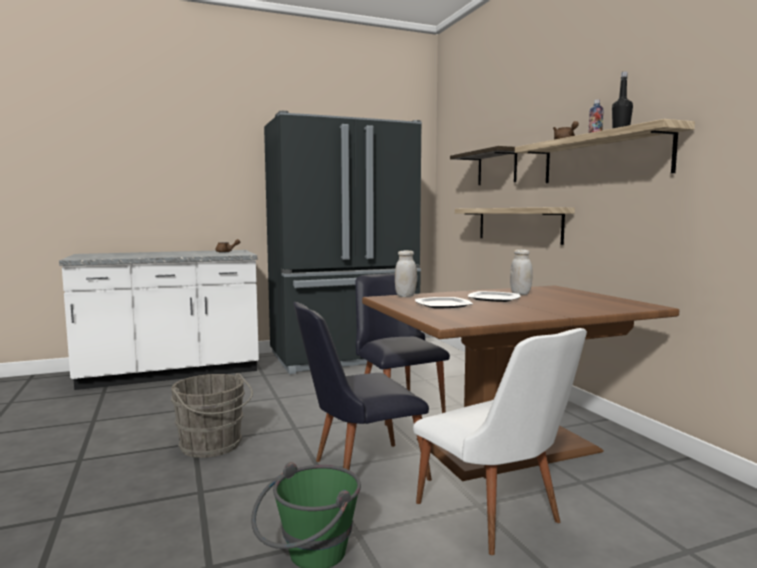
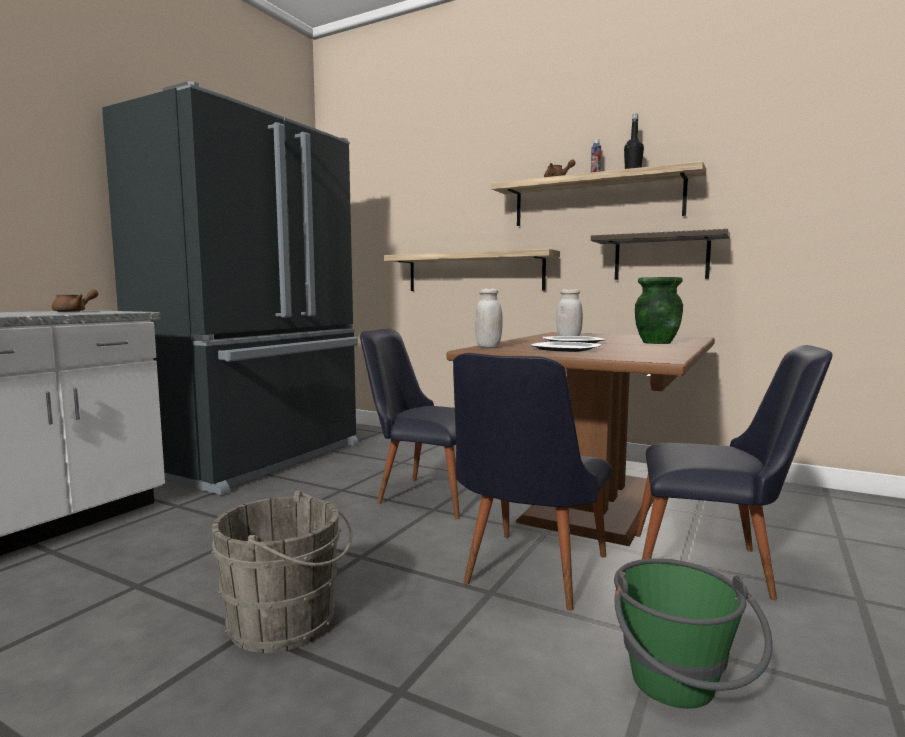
camera: 40 degrees left, 0 degrees up
white chair [413,328,587,555] -> black chair [635,345,833,600]
shelf [450,146,517,185] -> shelf moved to [591,229,730,280]
none -> green vase [635,277,683,344]

